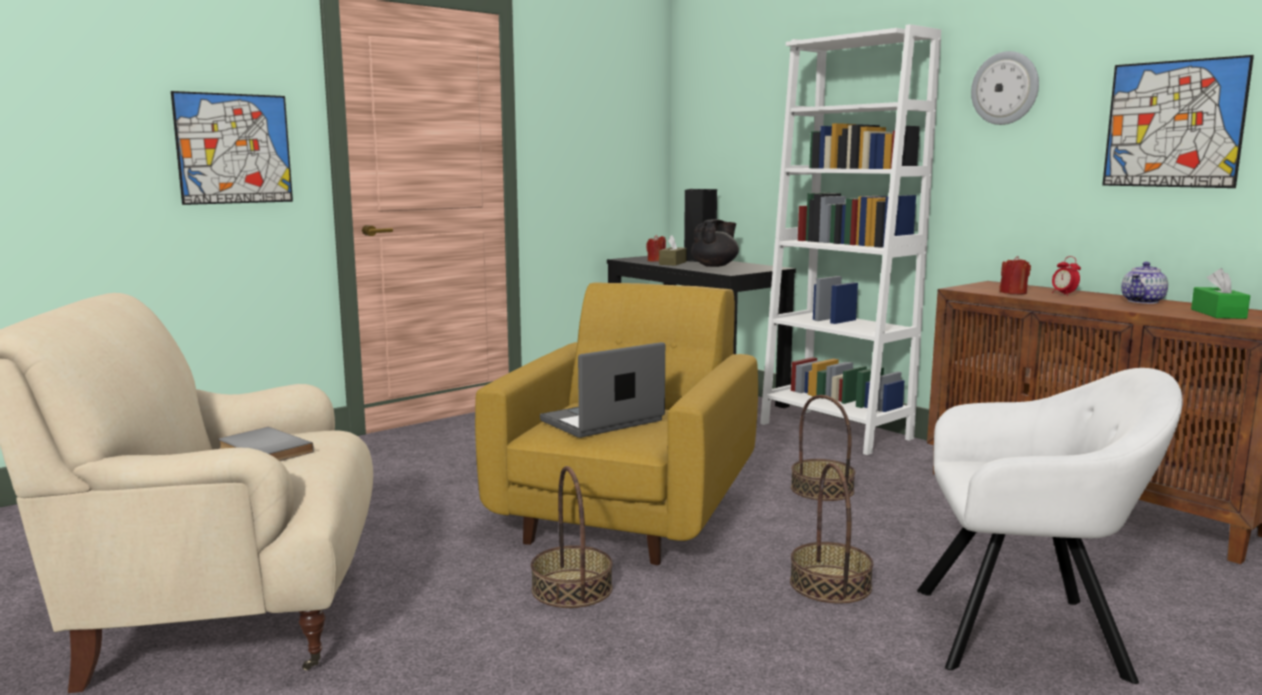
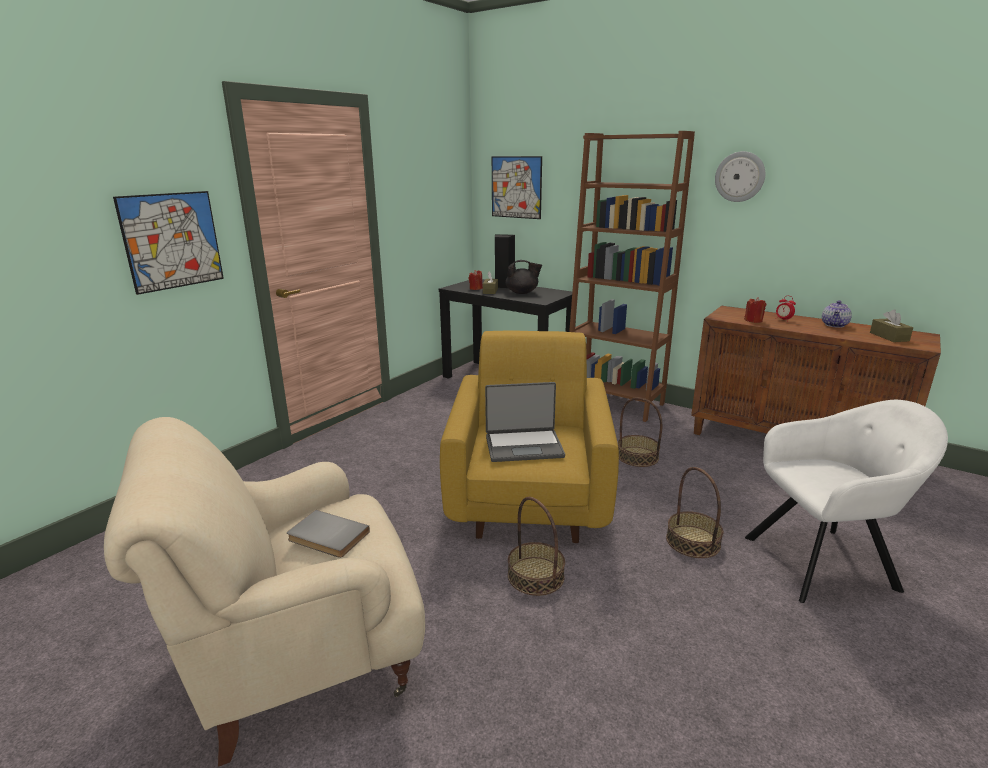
camera: 15 degrees left, 10 degrees up
laptop [540,342,665,438] -> laptop turned 135 degrees counterclockwise [485,382,565,462]
black teapot [691,220,739,267] -> black teapot turned 60 degrees clockwise [505,260,542,294]
white bookcase [760,24,941,455] -> brown bookcase [569,131,695,422]
picture [1102,55,1254,188] -> picture moved to [492,156,542,219]
green tissue box [1191,268,1250,319] -> brown tissue box [870,309,913,342]

